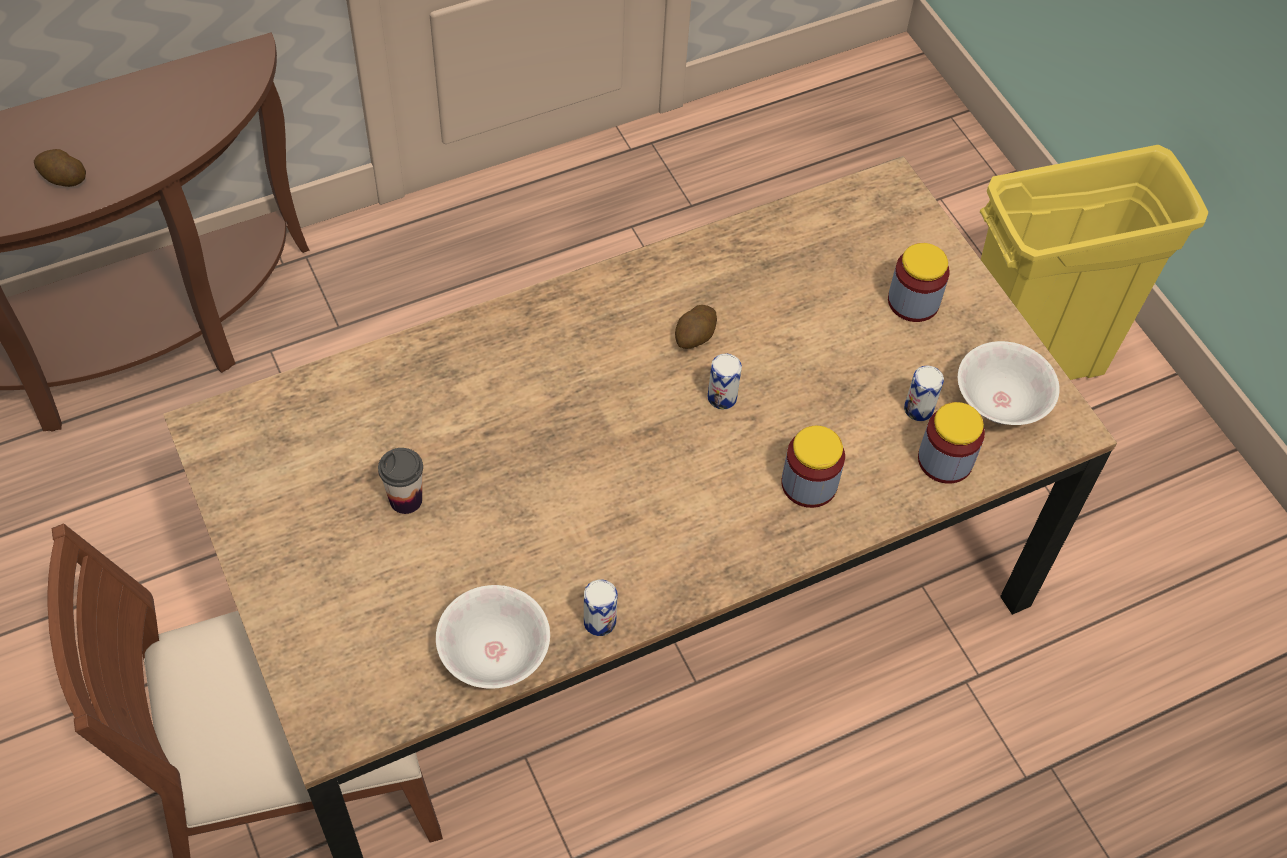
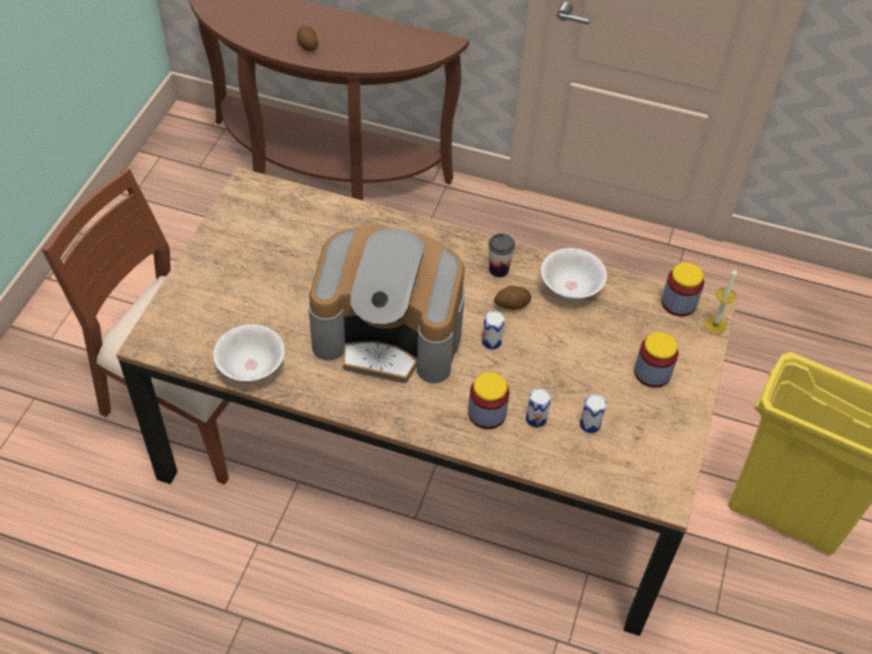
camera: 45 degrees right, 5 degrees down
cup [378,448,423,514] -> cup moved to [488,233,515,277]
can [584,580,617,636] -> can moved to [526,388,551,428]
jar [918,402,985,484] -> jar moved to [661,263,704,316]
white bowl [958,341,1060,425] -> white bowl moved to [541,248,607,300]
none -> coffee machine [309,226,465,384]
none -> candle [704,269,737,334]

